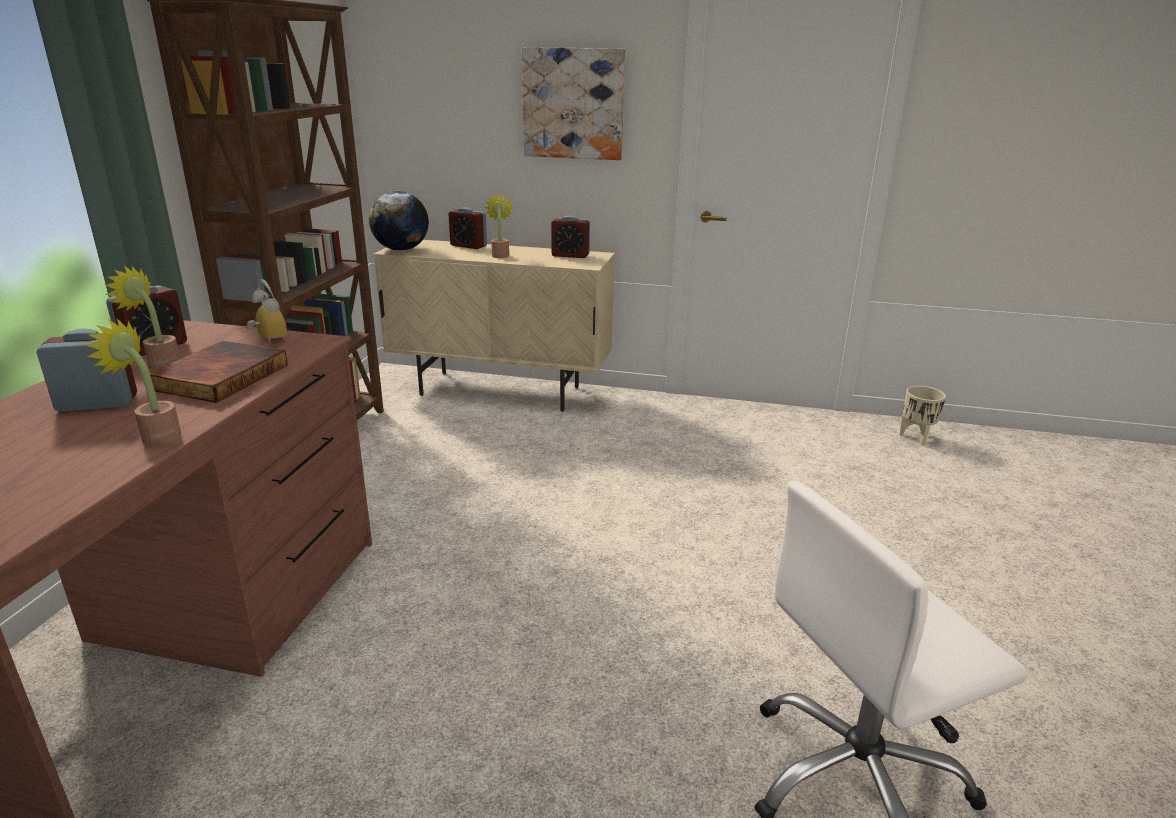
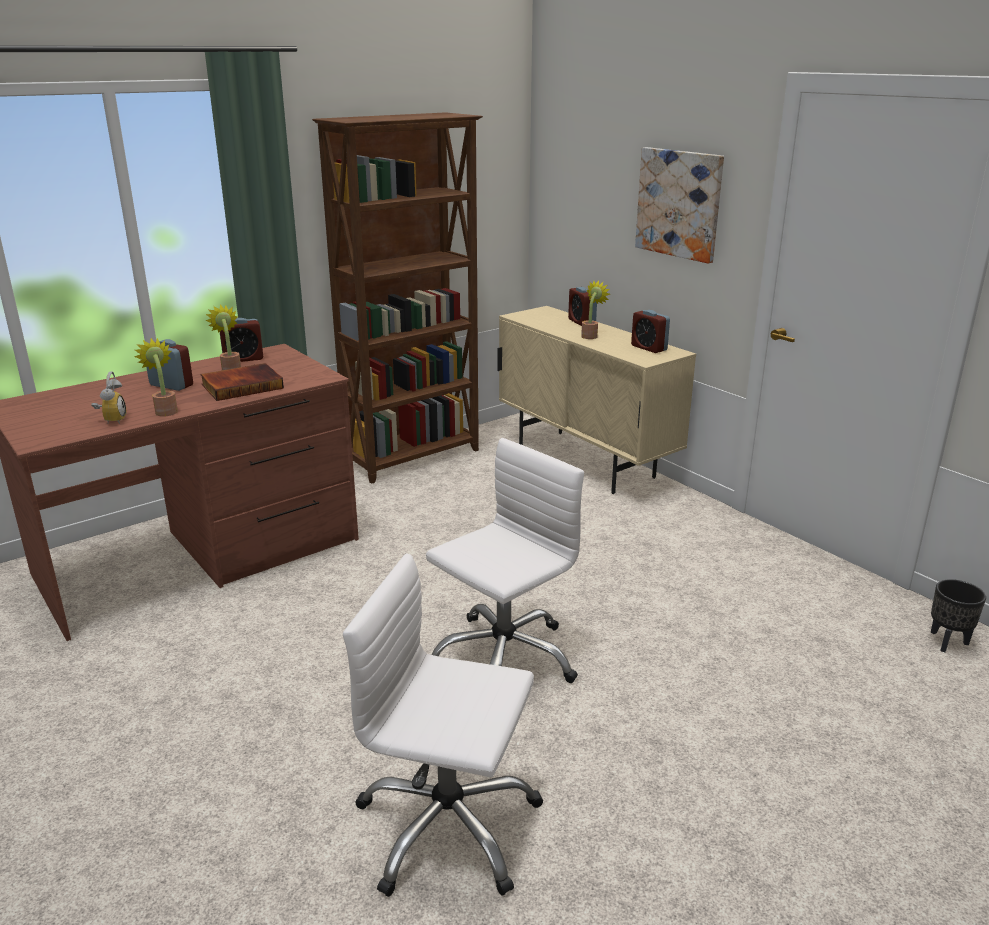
camera: 40 degrees right, 0 degrees up
alarm clock [246,279,287,343] -> alarm clock moved to [91,371,126,424]
globe [369,191,429,251] -> none
beige planter [900,386,946,445] -> black planter [931,579,986,652]
none -> white office chair [426,438,584,683]

